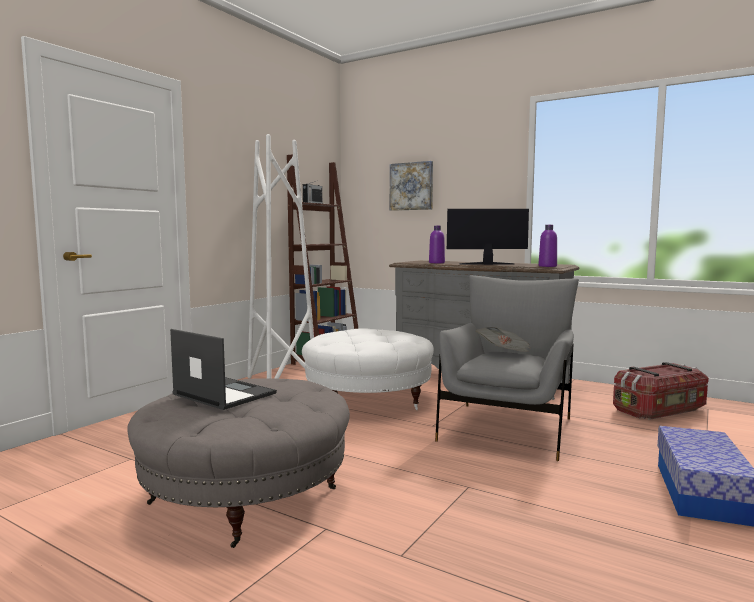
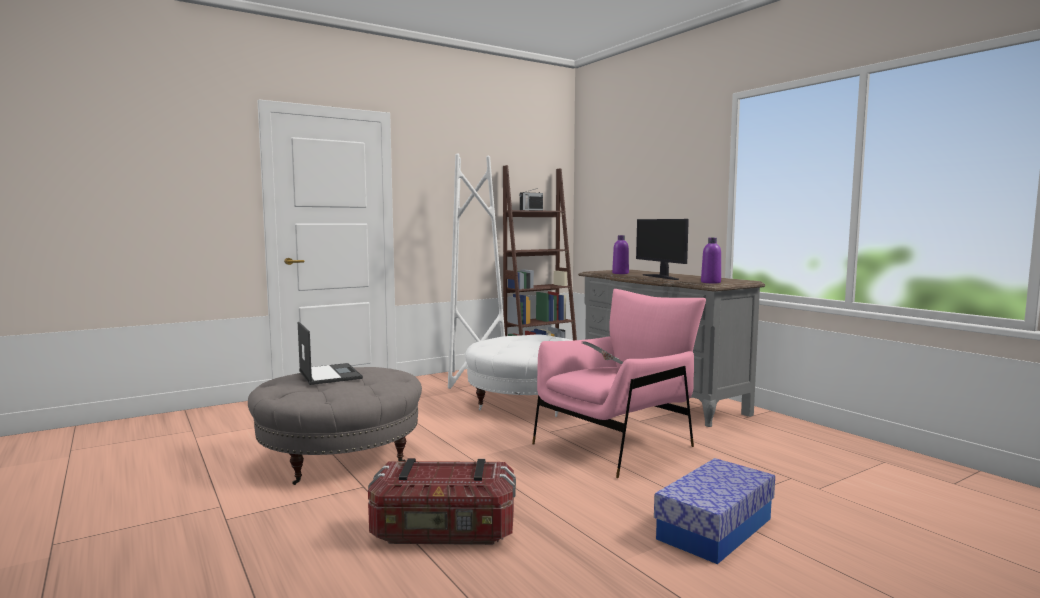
camera: 25 degrees right, 0 degrees up
picture [390,161,433,211] -> none
grey armchair [435,275,579,461] -> pink armchair [532,289,706,478]
monitor [447,209,529,265] -> monitor turned 135 degrees counterclockwise [636,219,689,280]
storage box [613,362,709,420] -> storage box moved to [368,458,516,545]

